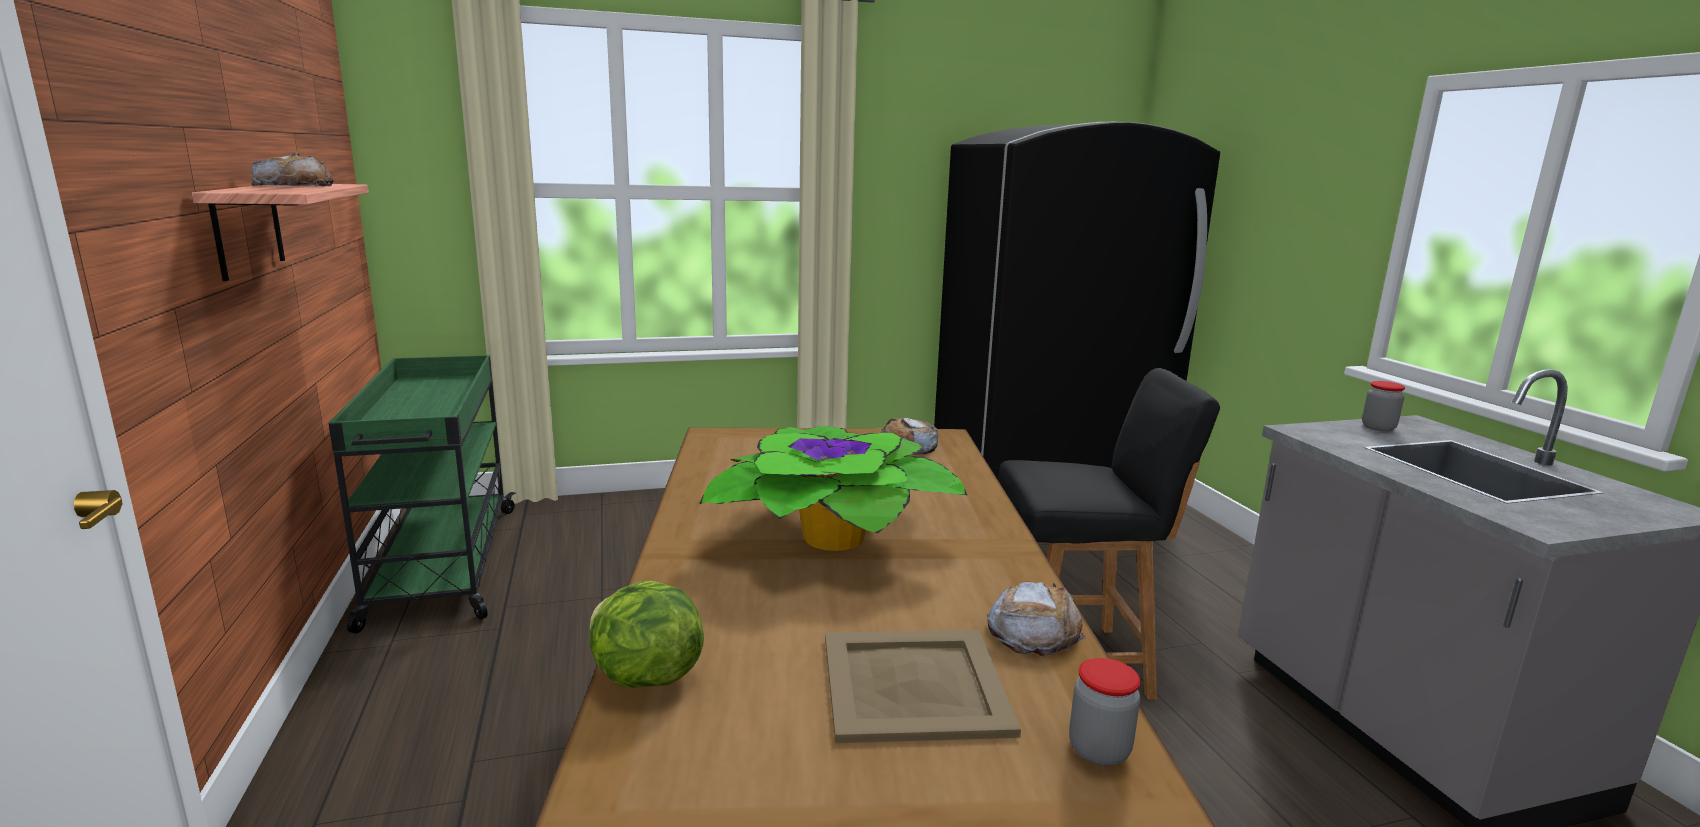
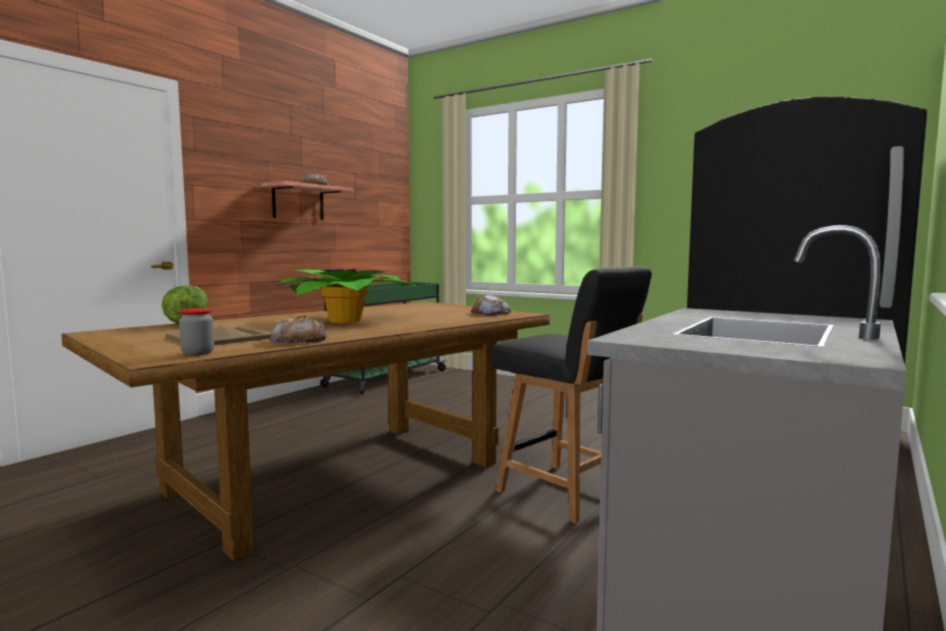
camera: 50 degrees right, 10 degrees down
jar [1362,381,1405,432] -> none

